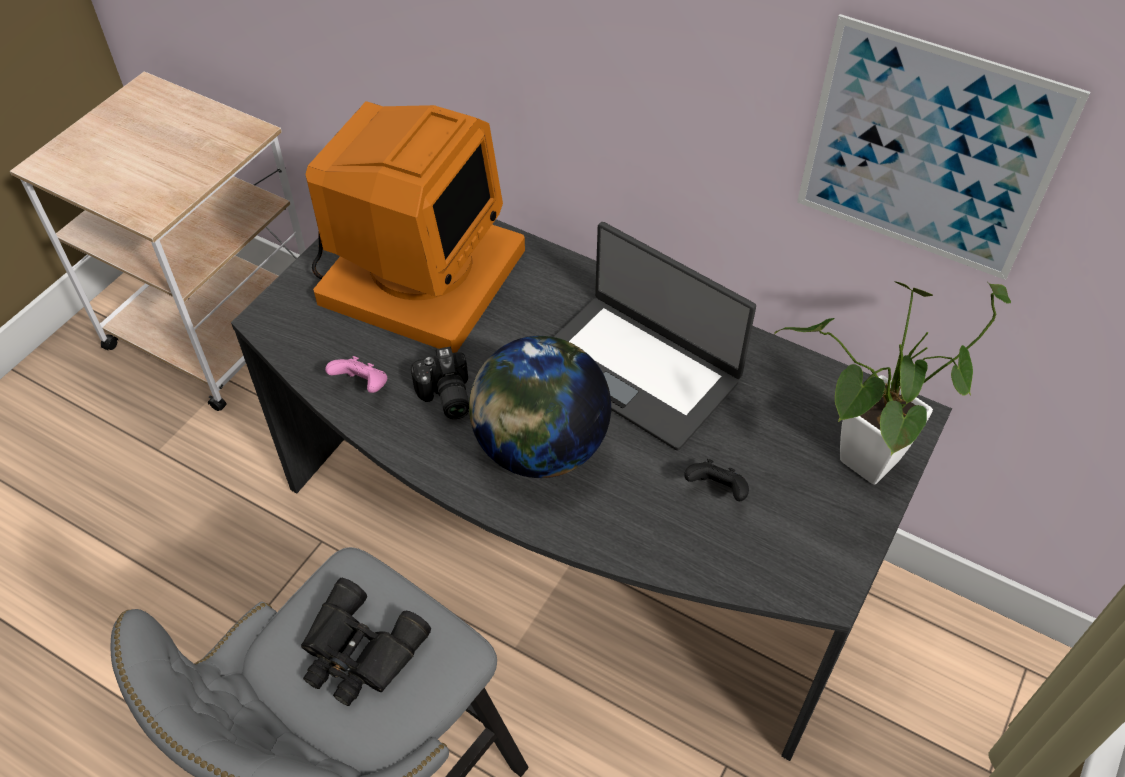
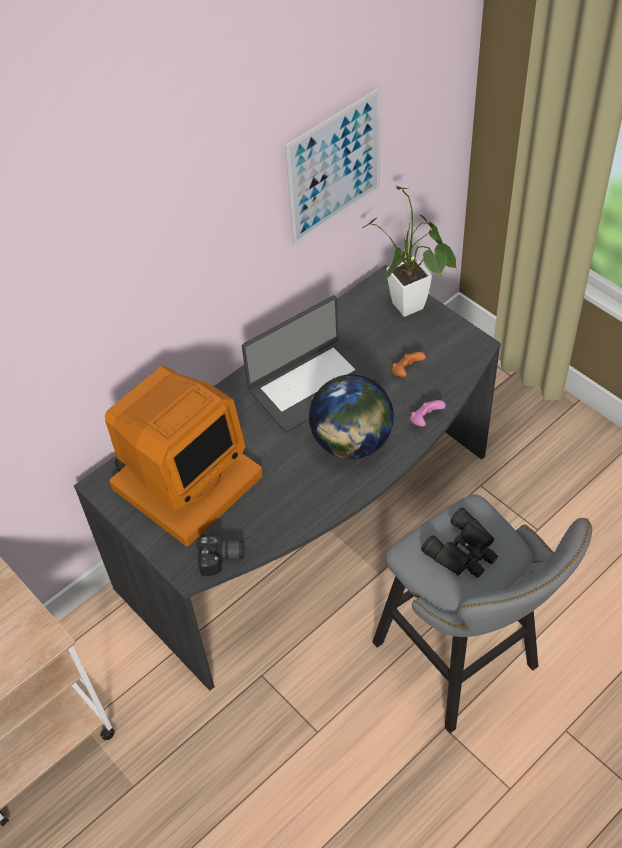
camera: 70 degrees left, 0 degrees up
monitor [305,101,525,353] -> monitor turned 90 degrees clockwise [105,366,263,546]
pink game controller [325,356,387,393] -> pink game controller moved to [410,400,446,427]
camera [411,347,469,419] -> camera moved to [197,534,245,576]
black game controller [684,459,749,501] -> orange game controller [392,352,426,377]

